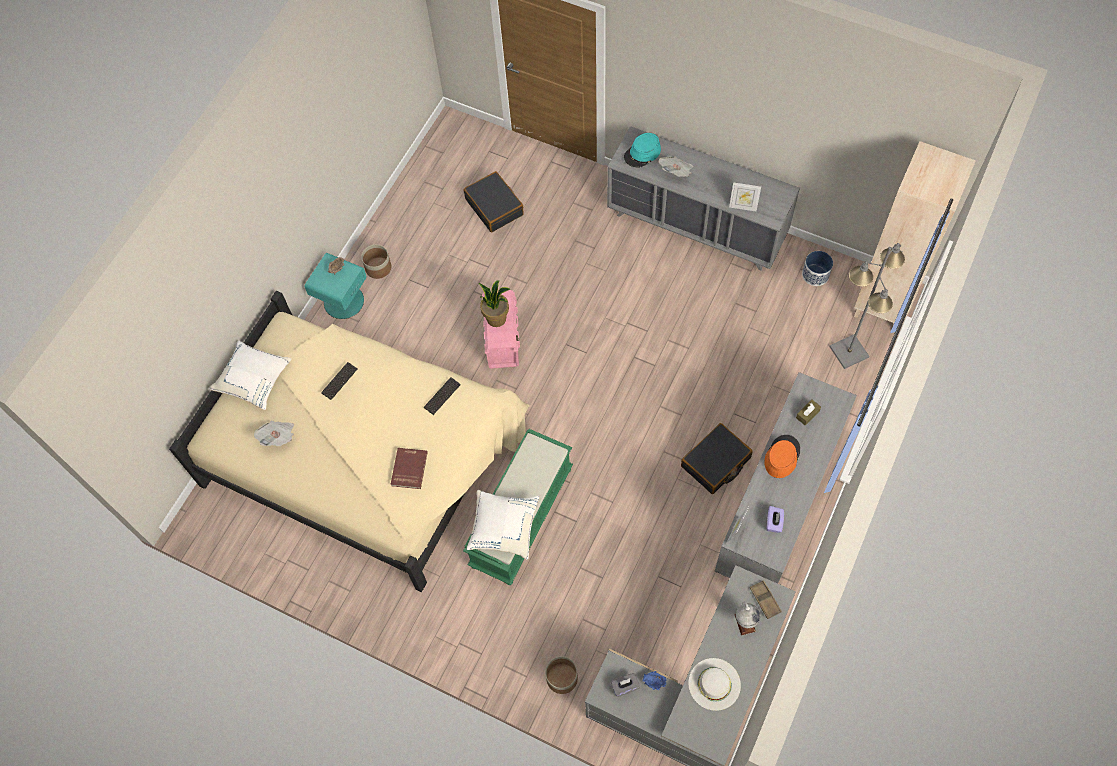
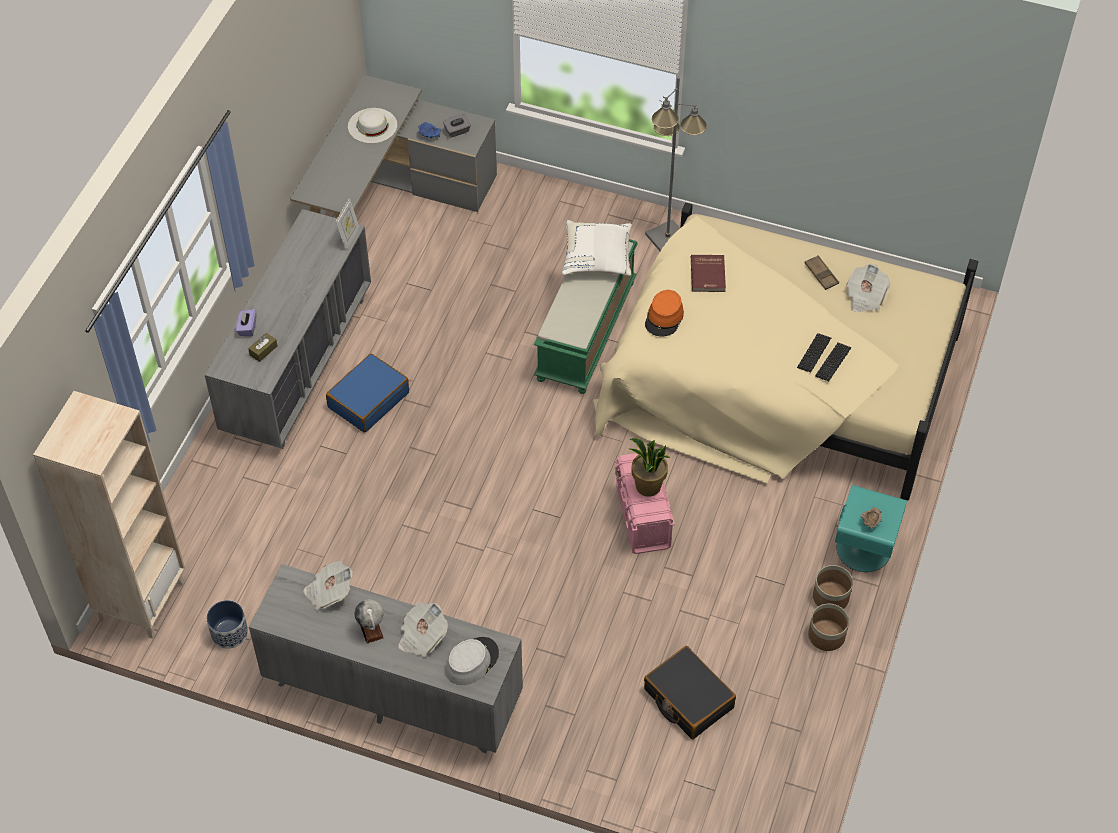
camera: 170 degrees right, 10 degrees down
white pillow [209,341,292,410] -> none
keyboard [423,377,461,415] -> keyboard moved to [815,343,851,381]
planter [545,656,578,694] -> planter moved to [808,603,849,651]
turquoise hat [624,133,661,167] -> grey hat [446,637,499,685]
black suitcase [681,423,752,494] -> blue suitcase [326,354,409,433]
picture frame [729,182,761,211] -> newspaper [304,561,353,610]
globe [734,601,760,636] -> globe moved to [355,599,384,643]
brown tray [750,580,782,619] -> brown tray moved to [805,255,839,290]
orange hat [764,435,800,478] -> orange hat moved to [645,290,684,336]
purple tissue box [767,506,784,533] -> purple tissue box moved to [236,309,256,336]
grey floor lamp [829,243,905,369] -> grey floor lamp moved to [645,77,707,251]

